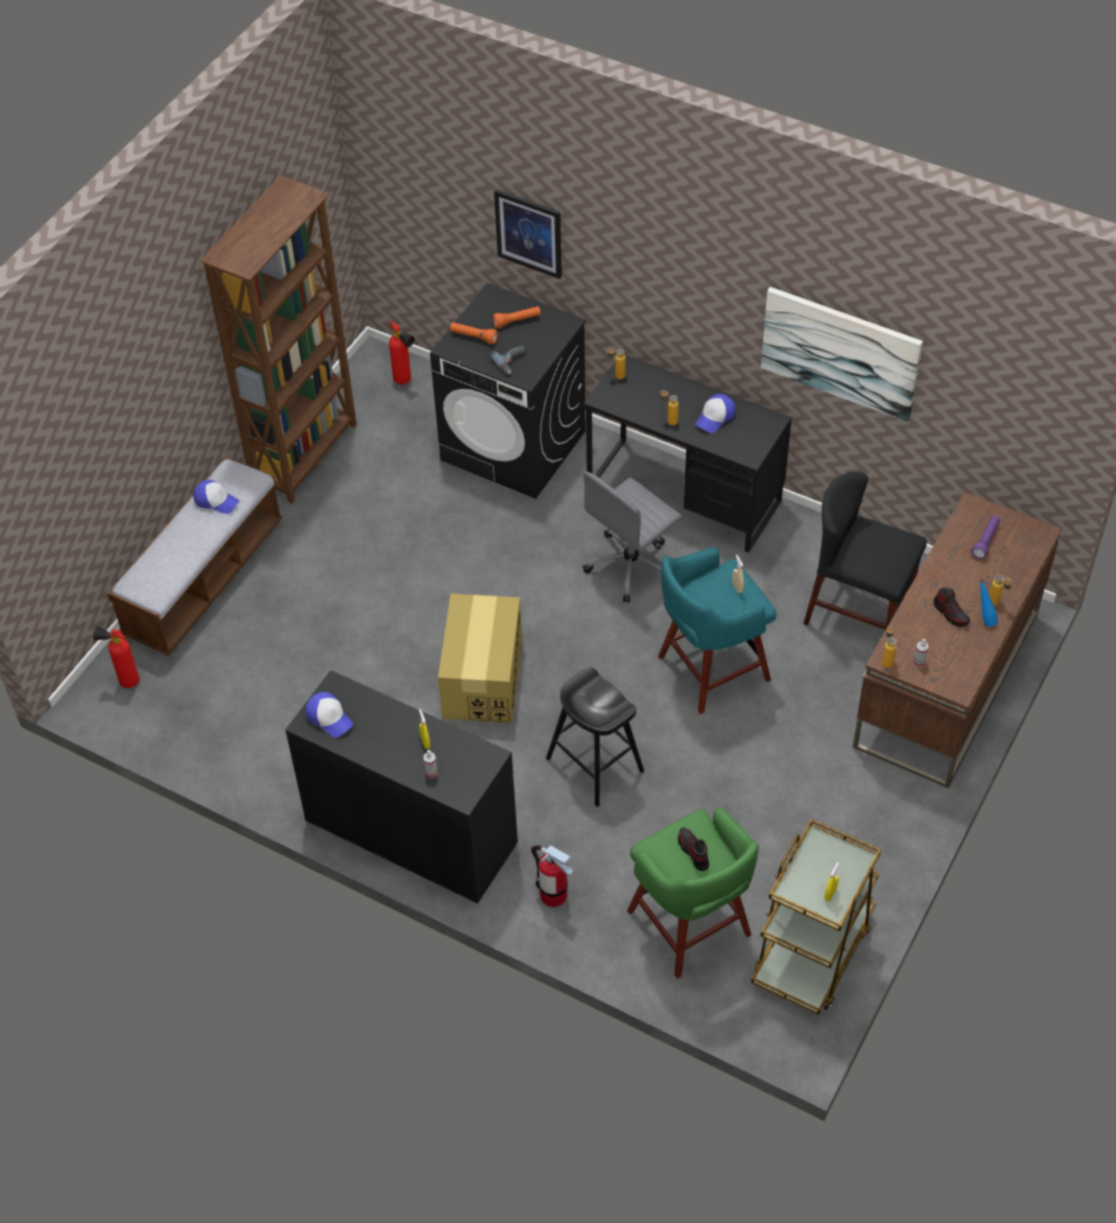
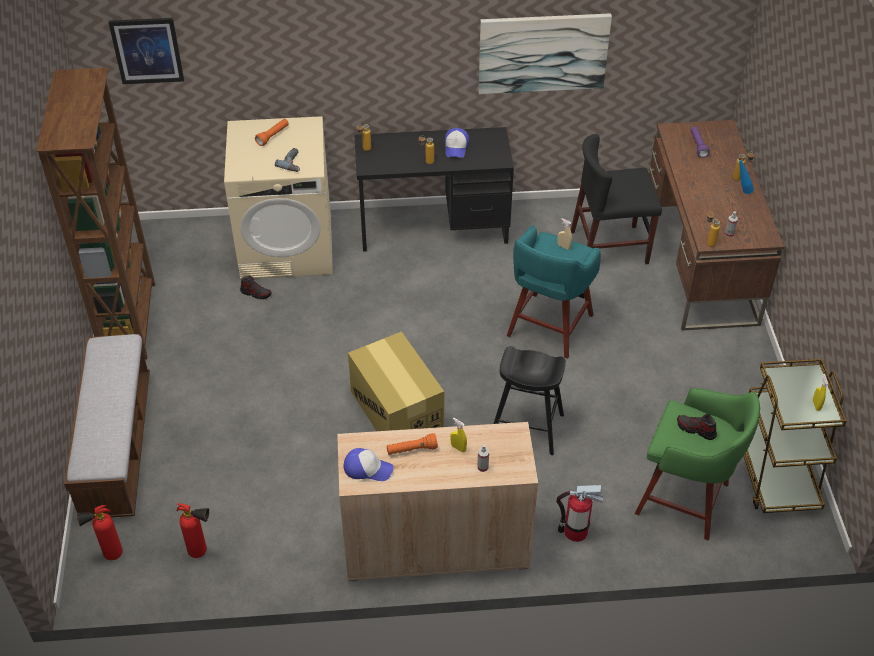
camera: 35 degrees left, 5 degrees down
cap [193,480,239,514] -> none
black cabinet [285,670,518,904] -> beige cabinet [337,422,538,581]
fire extinguisher [389,321,415,384] -> fire extinguisher moved to [177,503,209,558]
black washing machine [430,283,586,499] -> beige washing machine [224,116,333,280]
orange flashlight [450,322,498,345] -> orange flashlight moved to [387,433,438,455]
picture [494,189,562,279] -> picture moved to [109,18,184,84]
grey office chair [583,471,682,603] -> none
shoe [933,587,970,627] -> shoe moved to [240,275,272,299]

